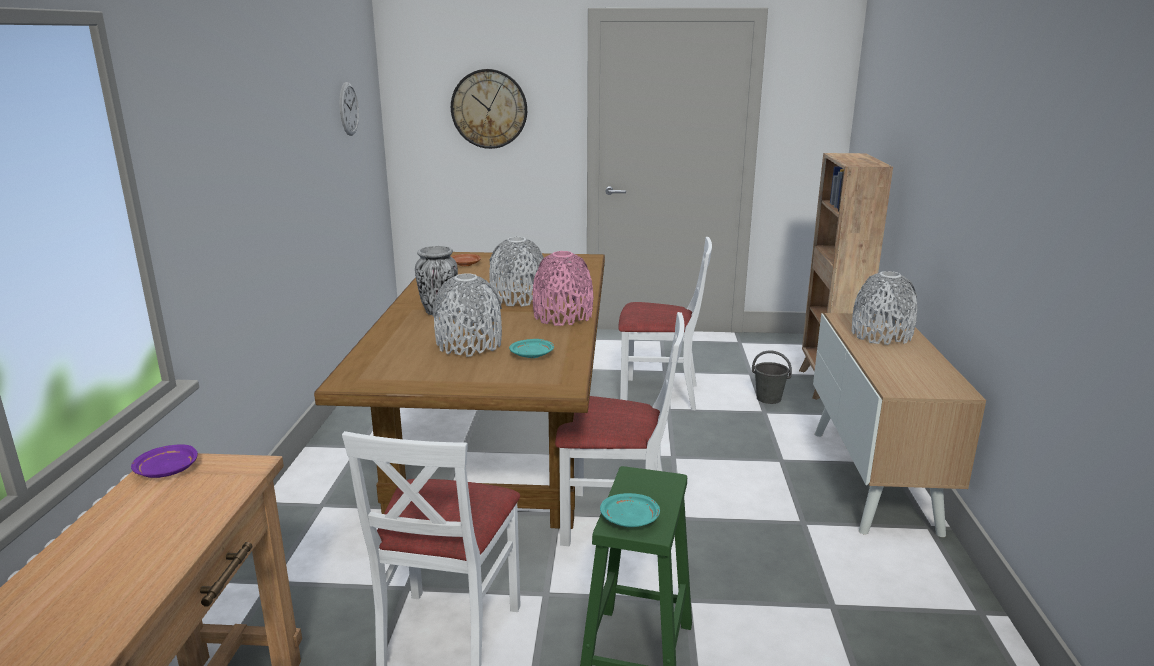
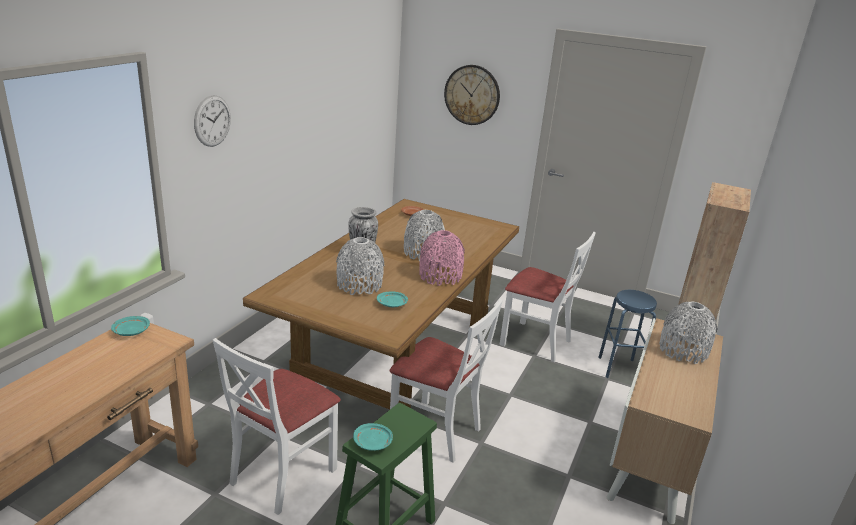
camera: 20 degrees right, 5 degrees up
purple plate [131,444,198,478] -> turquoise plate [111,316,150,336]
wall clock [340,82,359,136] -> wall clock moved to [194,95,231,147]
grey bucket [752,351,792,404] -> blue stool [598,290,657,378]

